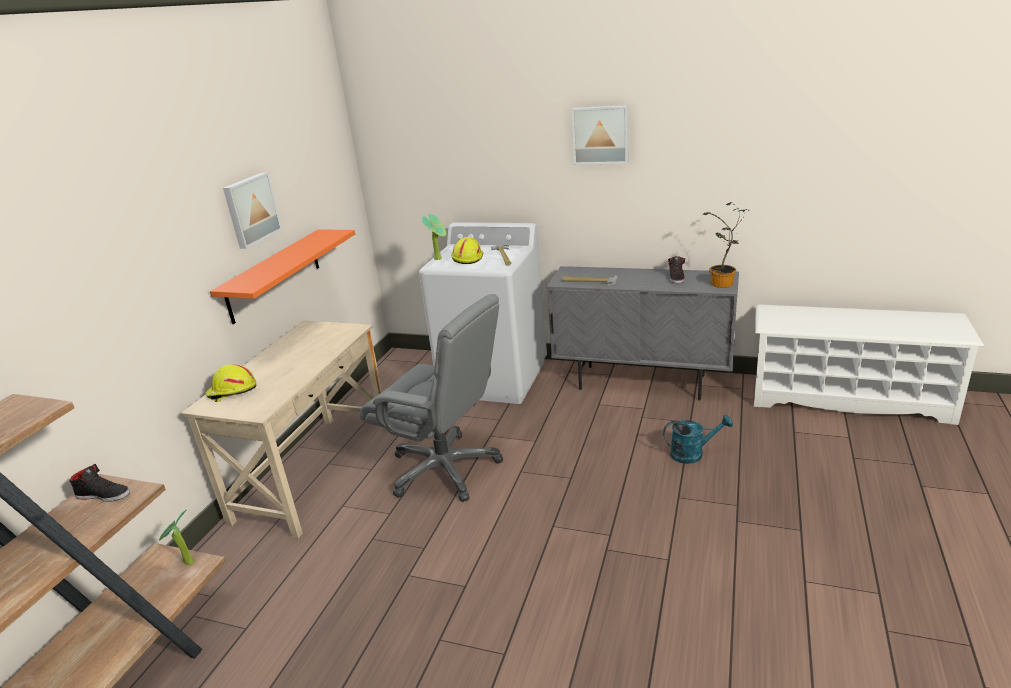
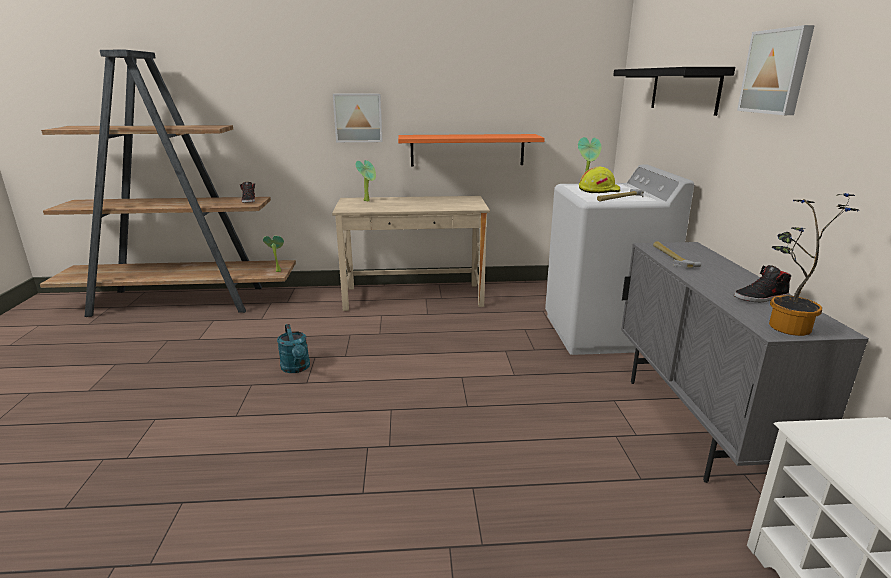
camera: 65 degrees right, 5 degrees down
yellow hard hat [205,364,256,402] -> potted plant [356,160,376,202]
picture [223,172,282,249] -> picture moved to [333,93,383,142]
grey office chair [360,294,503,502] -> none
turquoise watering can [663,415,733,464] -> turquoise watering can moved to [277,324,310,373]
none -> black shelf [613,67,735,116]

